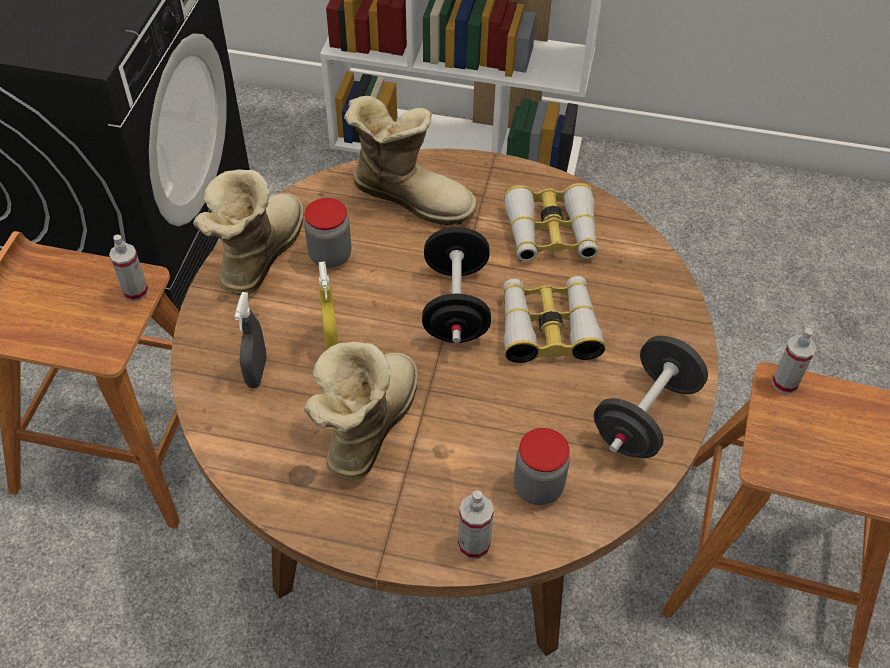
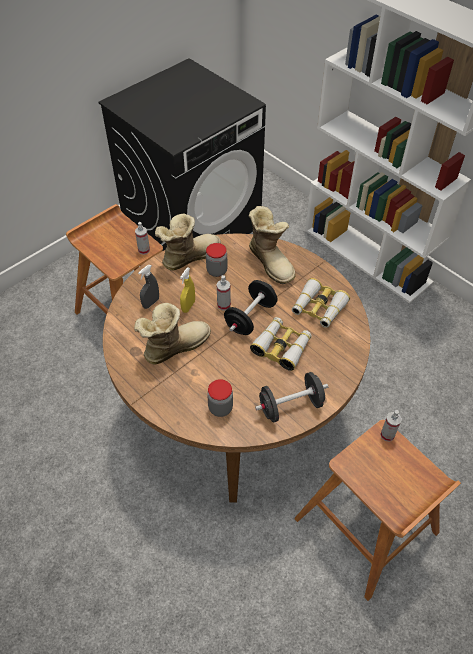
camera: 35 degrees right, 0 degrees up
spray bottle [458,490,494,559] -> spray bottle moved to [217,275,231,310]

